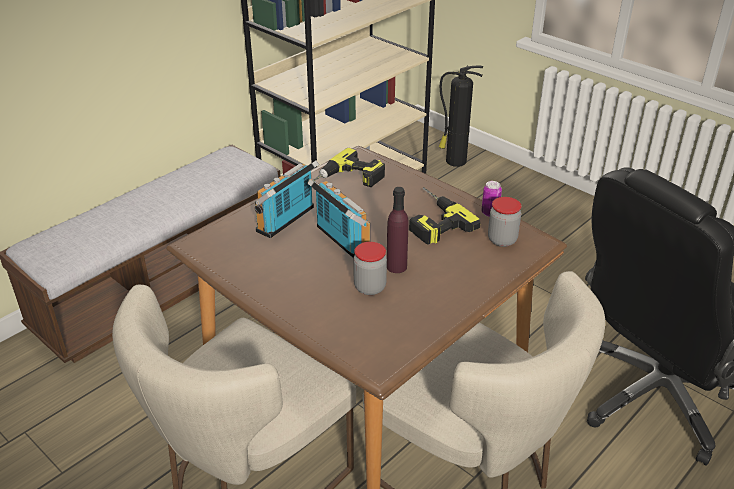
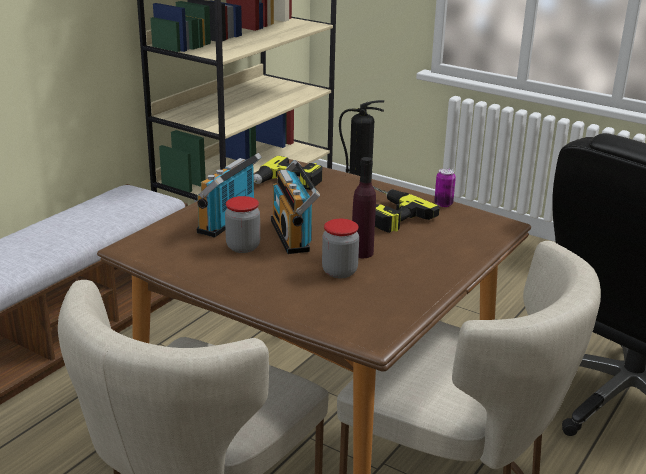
camera: 10 degrees left, 10 degrees down
radio [307,179,370,258] -> radio turned 150 degrees counterclockwise [271,160,320,254]
jar [488,197,521,247] -> jar moved to [225,196,260,253]

